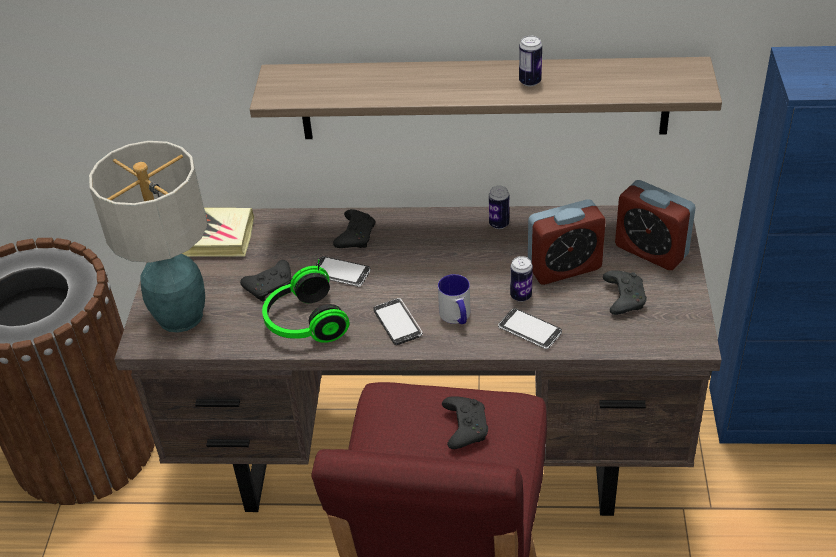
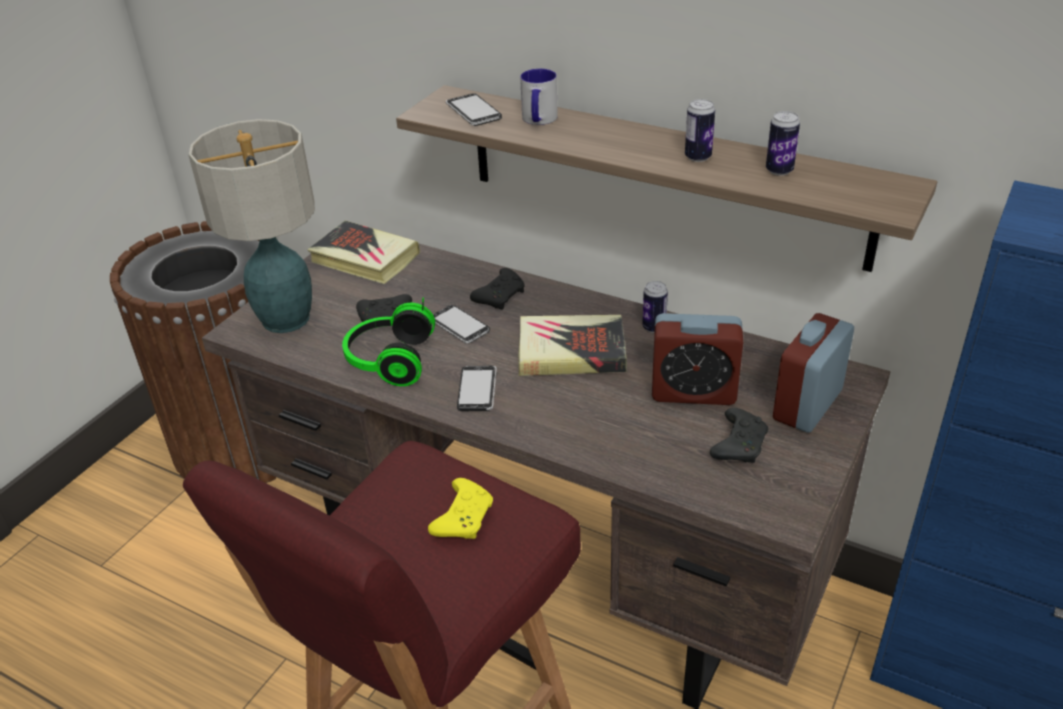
camera: 25 degrees right, 5 degrees down
mug [438,274,470,324] -> mug moved to [520,69,558,125]
black game controller [442,396,488,449] -> yellow game controller [428,478,493,539]
phone [498,308,562,349] -> phone moved to [446,93,502,126]
can [510,256,533,302] -> can moved to [766,111,800,176]
alarm clock [615,180,696,270] -> alarm clock turned 60 degrees clockwise [773,313,854,433]
none -> book [518,315,627,376]

